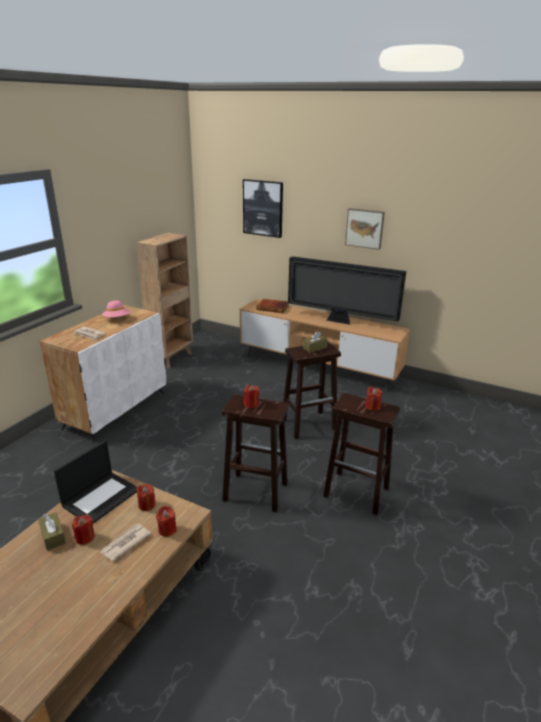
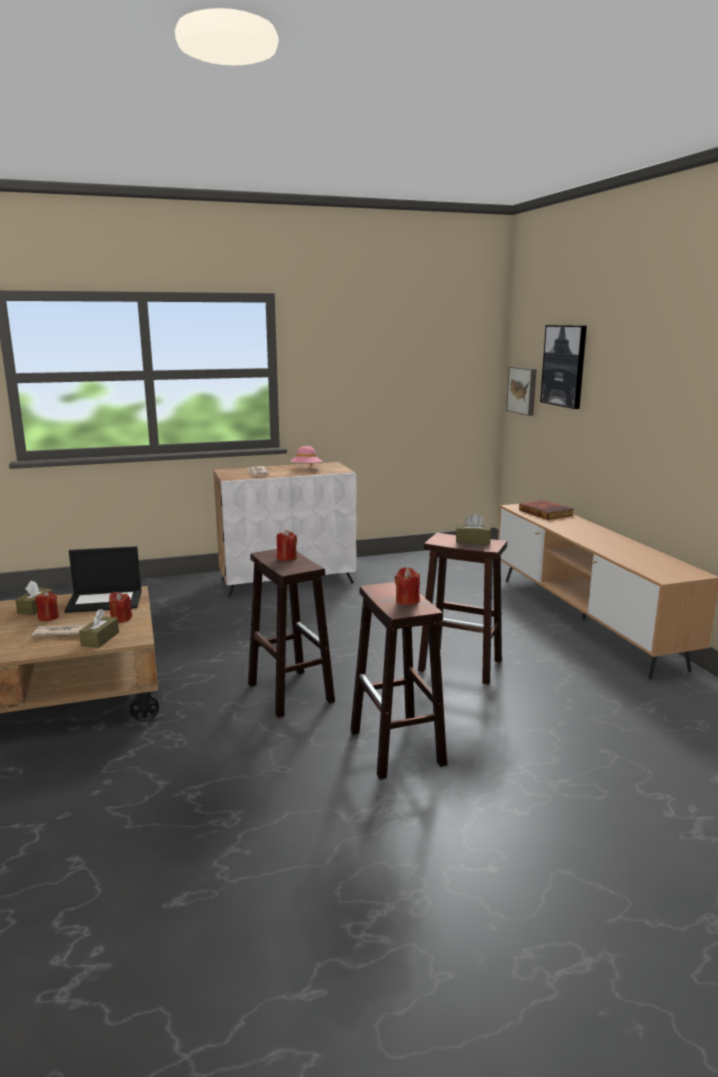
camera: 45 degrees right, 10 degrees down
brown bookcase [136,233,193,368] -> none
red candle [156,506,177,537] -> brown tissue box [79,609,119,648]
television [288,256,406,325] -> none
picture [345,208,385,250] -> picture moved to [506,367,537,416]

